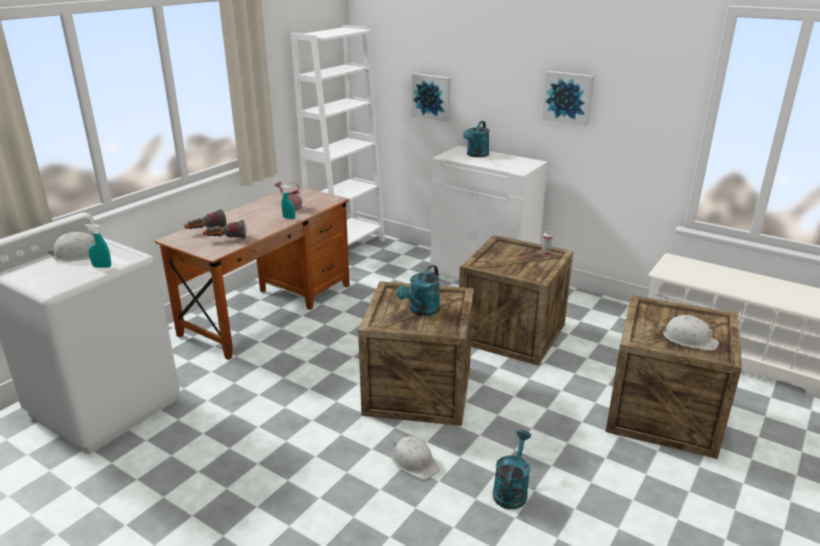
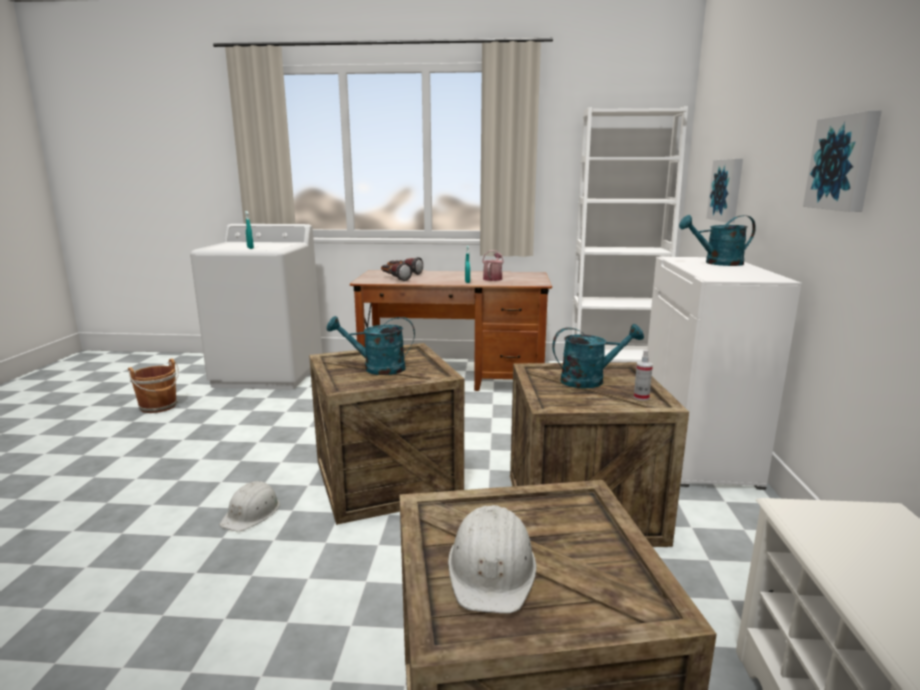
camera: 60 degrees right, 10 degrees down
white hard hat [48,232,110,262] -> none
turquoise watering can [493,430,531,509] -> turquoise watering can moved to [552,324,644,388]
none -> brown bucket [128,359,179,413]

